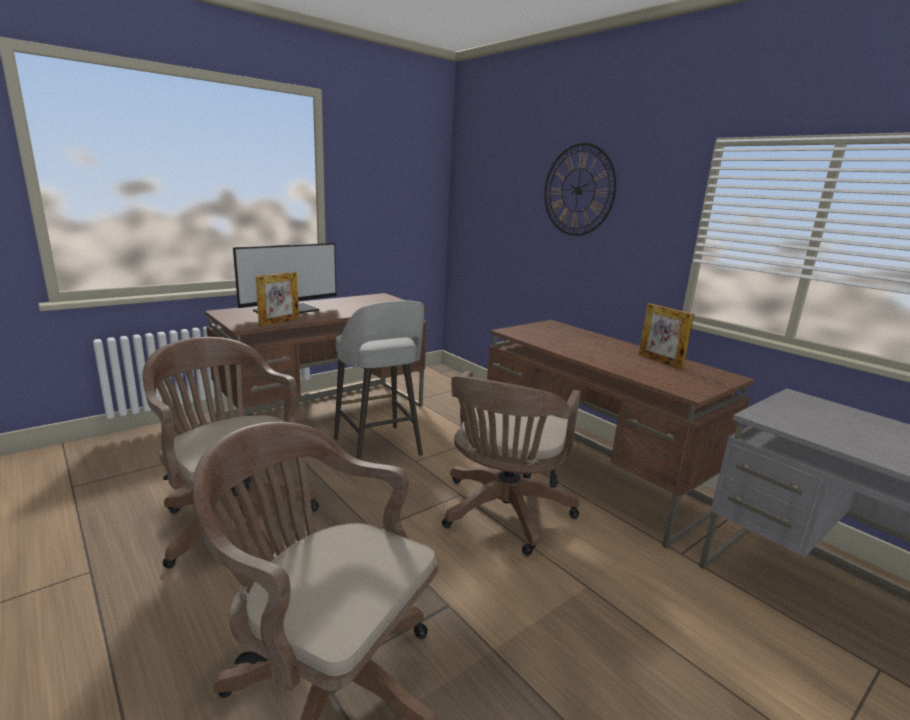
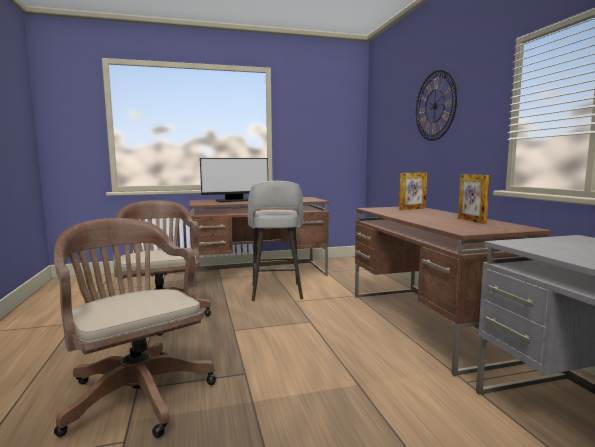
camera: 25 degrees right, 10 degrees down
picture frame [256,272,299,326] -> picture frame moved to [399,172,427,210]
brown office chair [442,371,580,556] -> none

